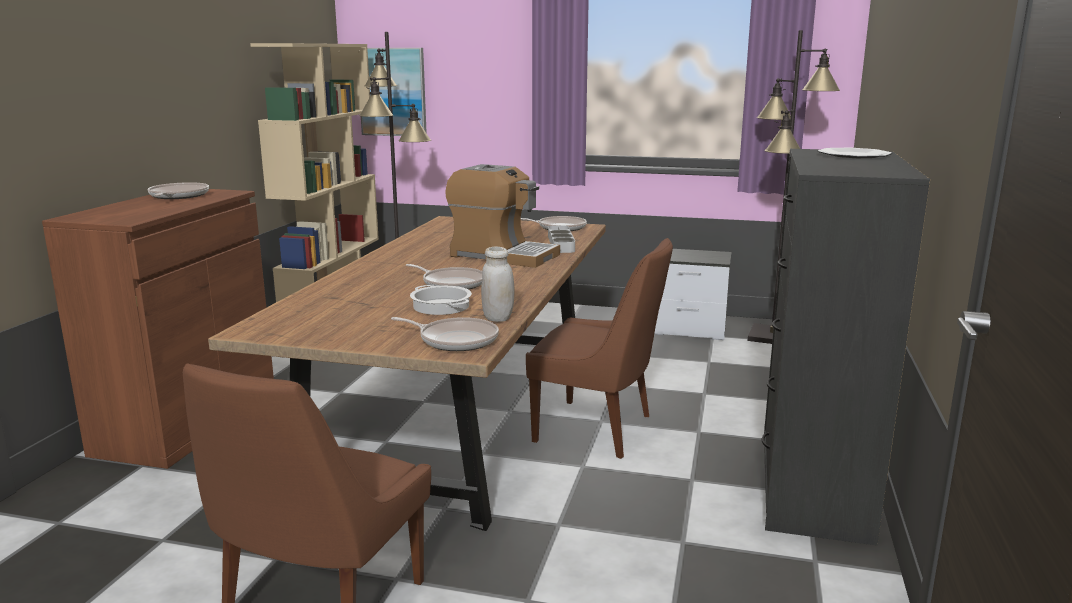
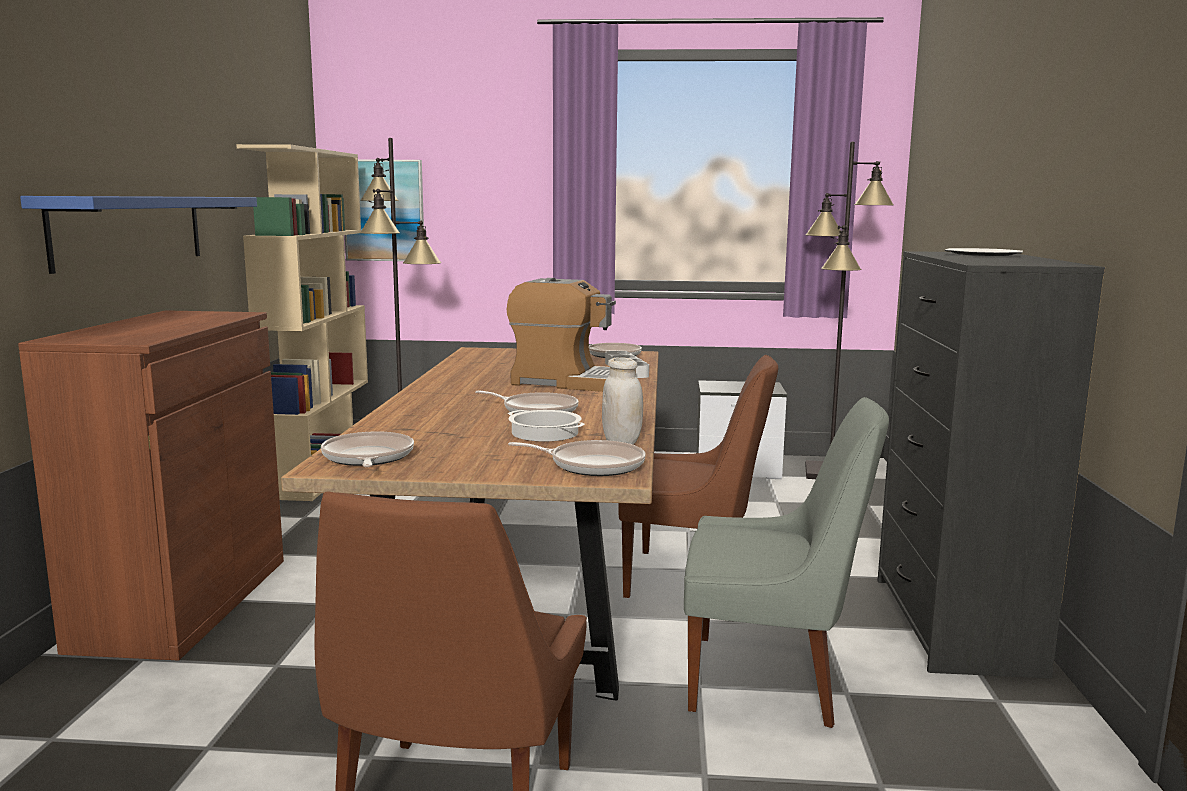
camera: 10 degrees left, 5 degrees down
frying pan [147,182,209,199] -> frying pan moved to [321,431,414,467]
none -> blue shelf [20,196,257,274]
none -> grey chair [684,397,889,728]

